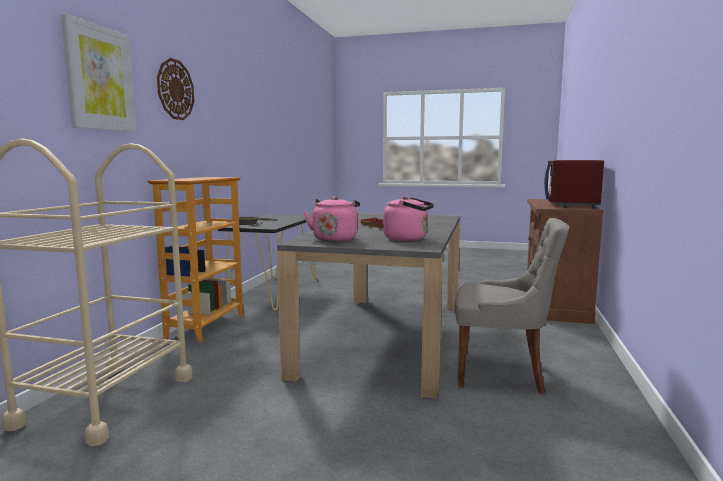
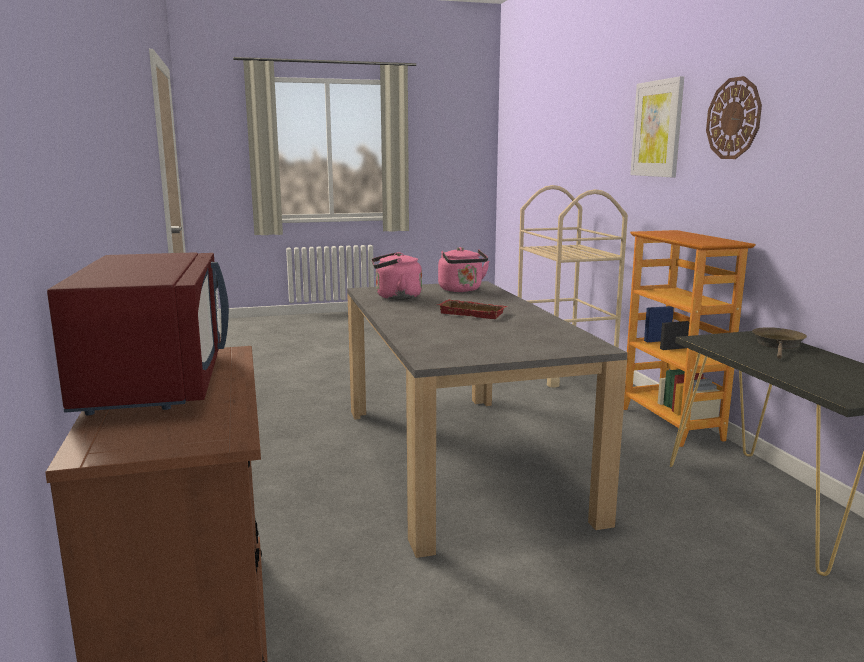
camera: 150 degrees right, 5 degrees up
grey chair [455,218,569,394] -> none

